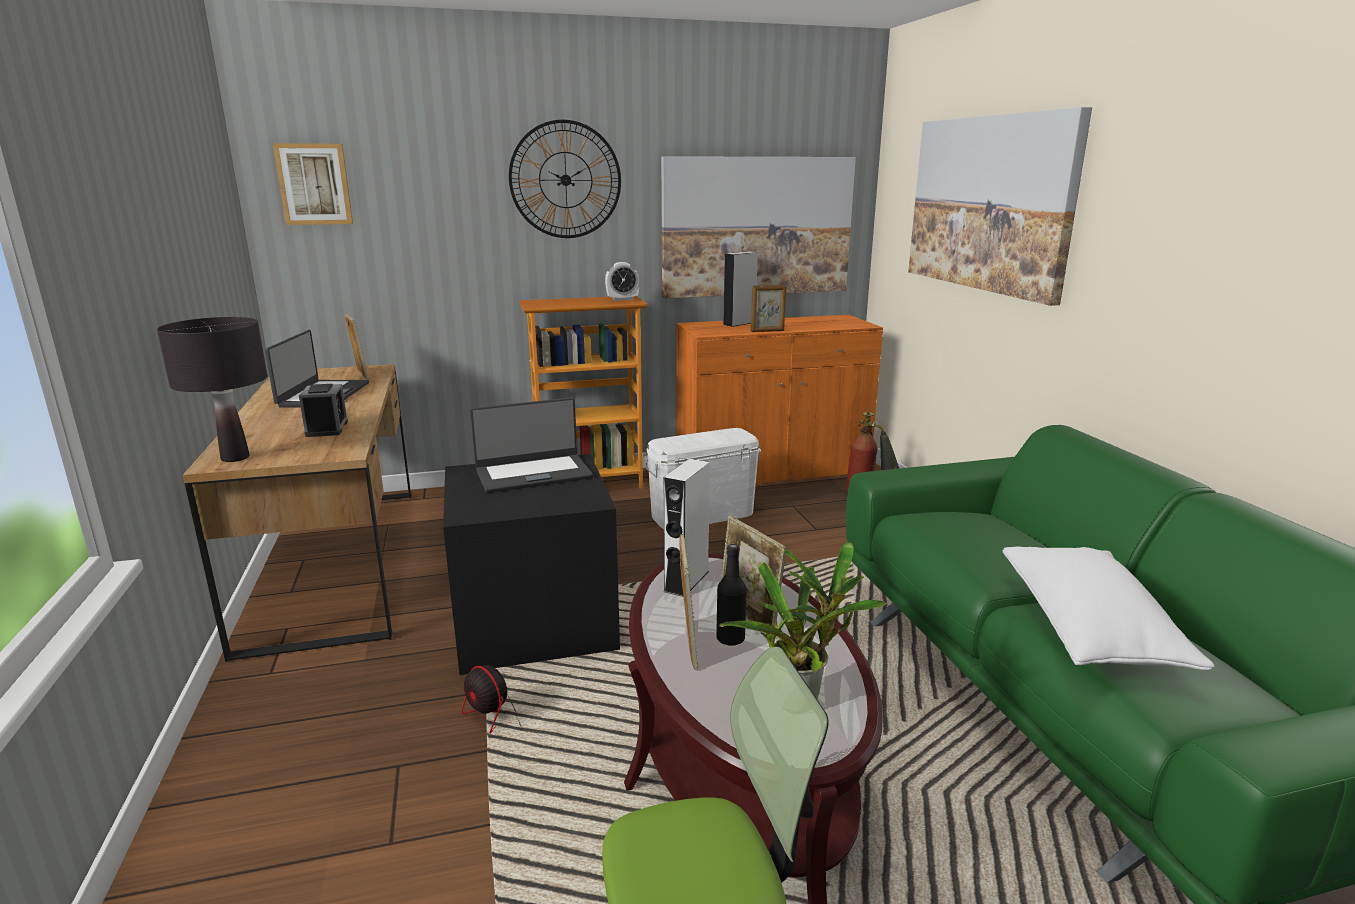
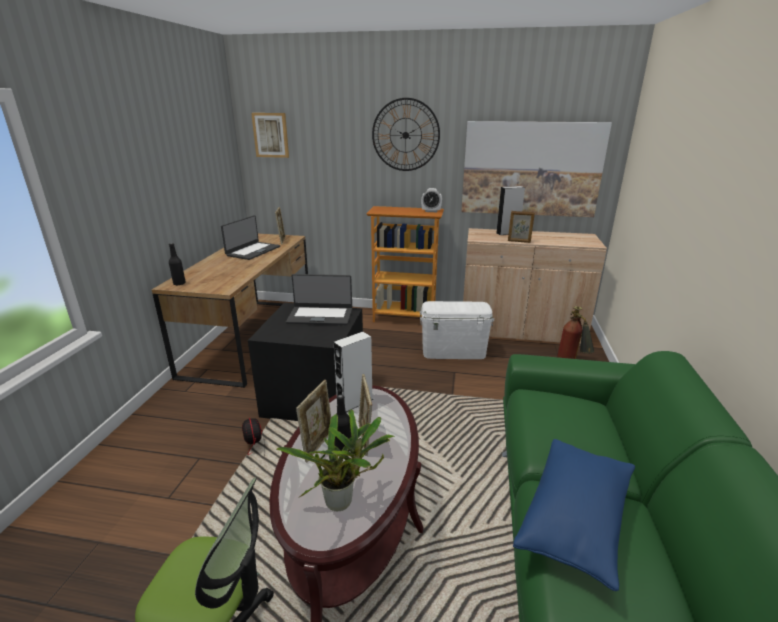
camera: 25 degrees right, 5 degrees up
black table lamp [157,317,268,462] -> black bottle [169,243,186,285]
alarm clock [299,384,348,437] -> none
orange cabinet [676,315,883,483] -> beige cabinet [463,228,607,345]
picture [908,107,1092,306] -> none
white pillow [1003,546,1214,670] -> blue pillow [513,439,635,591]

